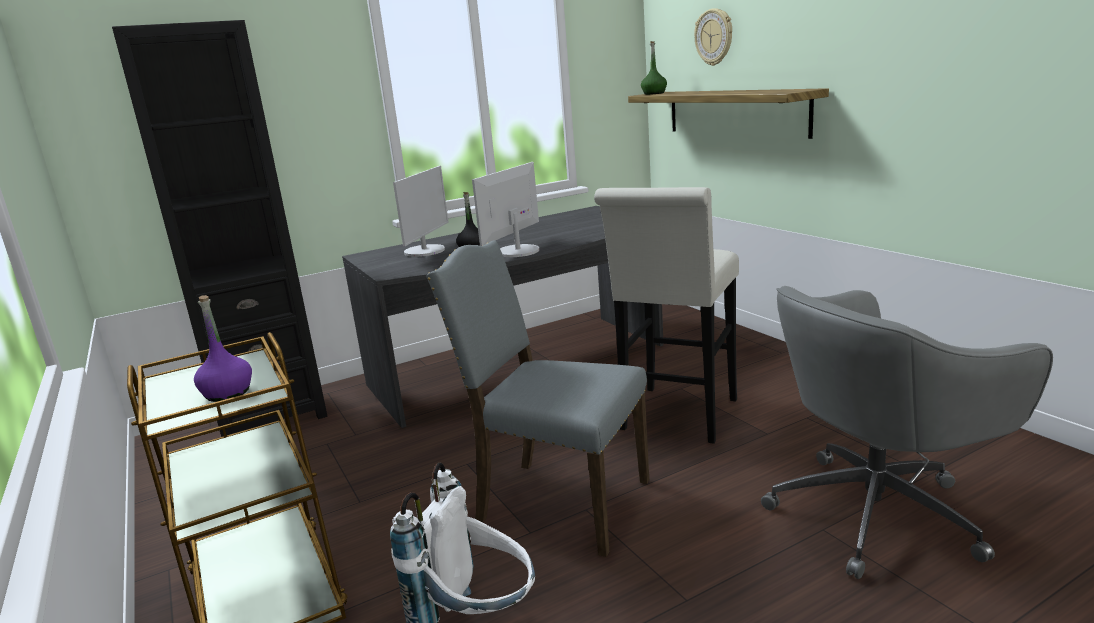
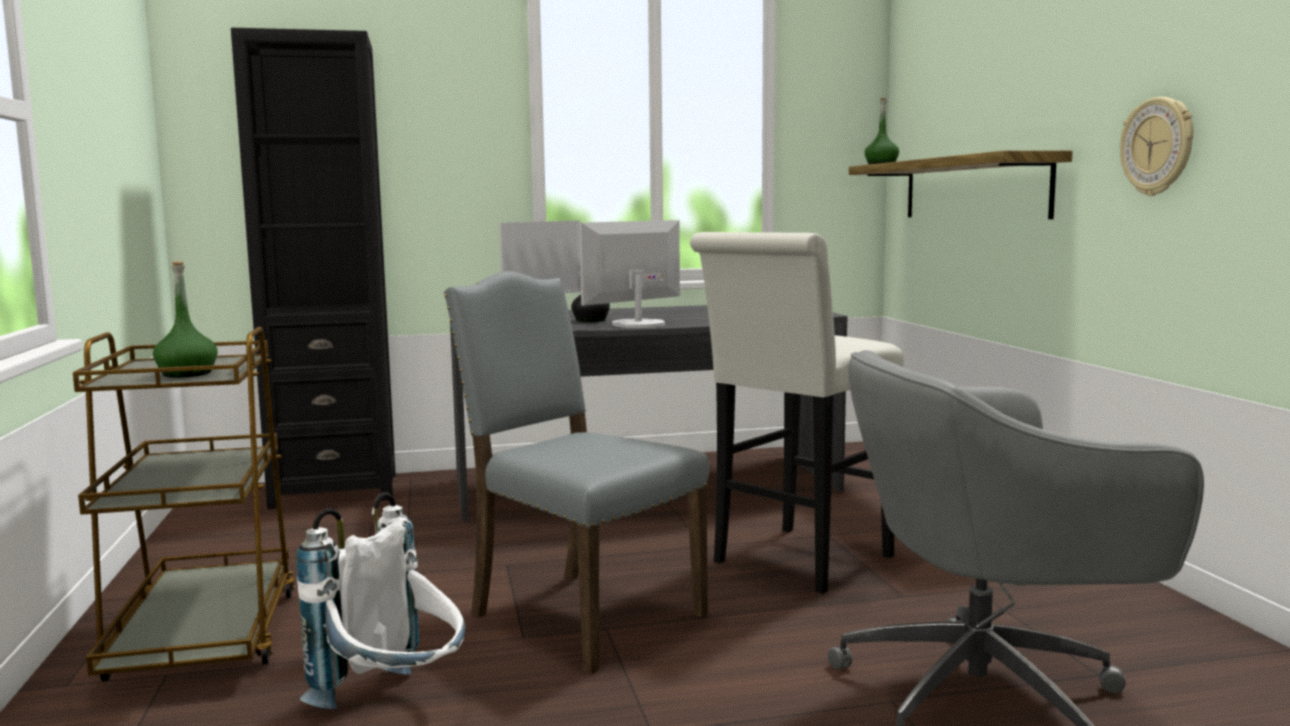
camera: 15 degrees right, 10 degrees down
purple bottle [194,295,252,402] -> green bottle [153,261,218,378]
wall clock [694,8,732,66] -> wall clock moved to [1120,97,1193,196]

